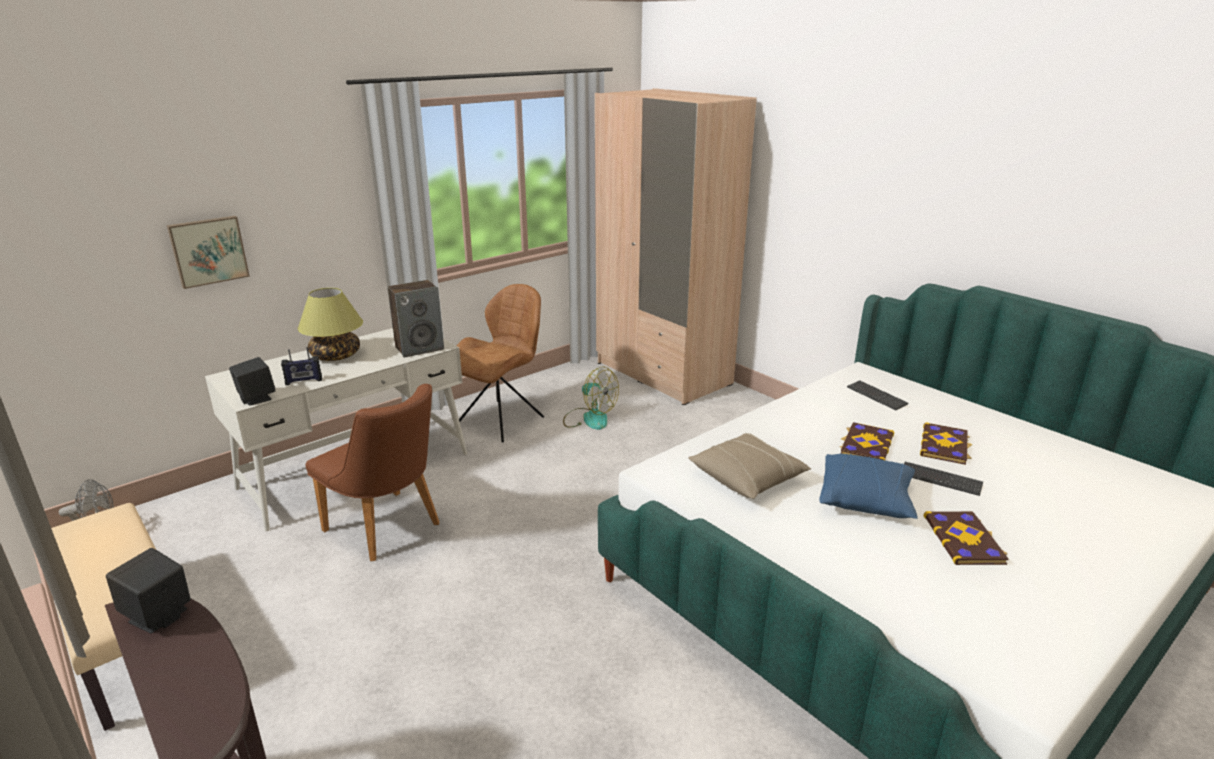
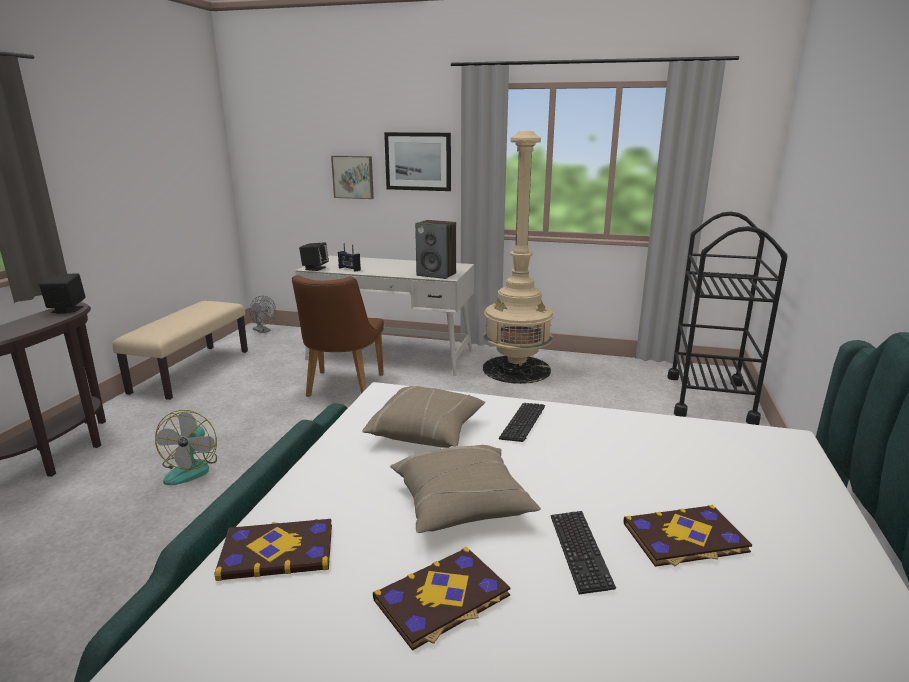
camera: 55 degrees right, 5 degrees down
table lamp [298,288,363,361] -> none
brown chair [457,284,544,443] -> beige floor lamp [483,131,554,384]
fan [563,367,619,430] -> fan moved to [155,410,217,485]
beige wardrobe [595,88,757,405] -> black cart [667,212,787,425]
blue pillow [819,454,918,519] -> beige pillow [390,445,541,533]
book [840,422,894,460] -> book moved to [215,519,332,581]
keyboard [847,380,909,410] -> keyboard moved to [499,403,545,442]
none -> picture [384,132,451,191]

